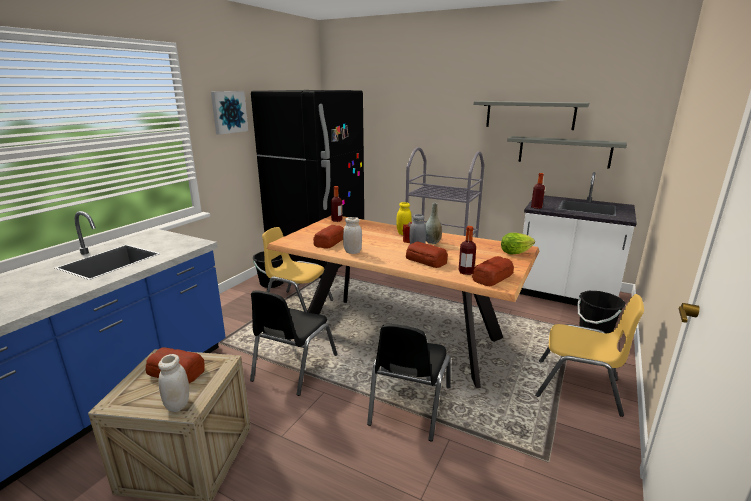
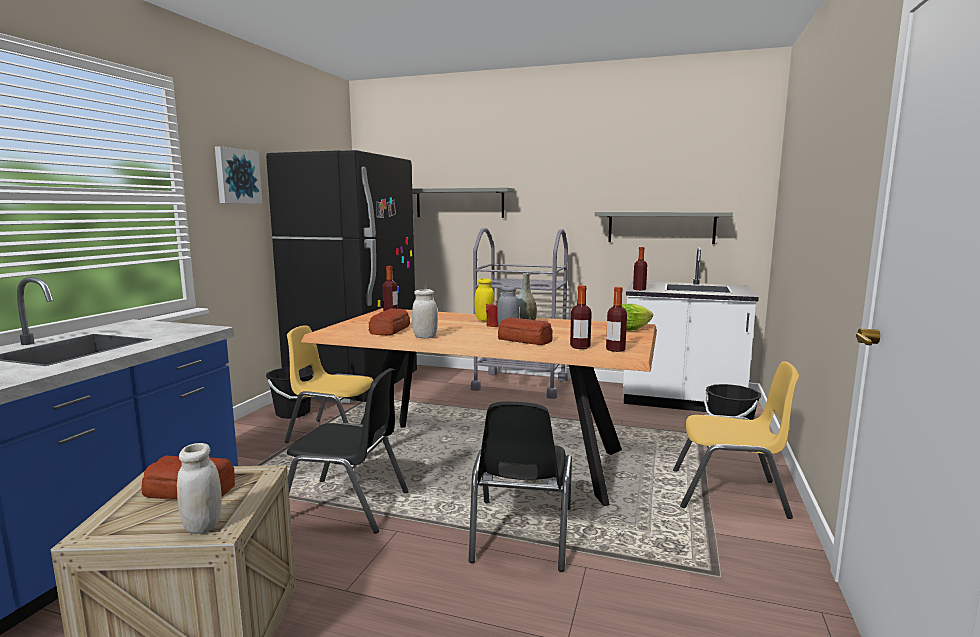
camera: 10 degrees left, 10 degrees down
black chair [250,290,337,396] -> black chair turned 90 degrees counterclockwise [287,368,409,534]
bread [472,256,514,286] -> bottle [606,287,627,352]
grey shelf [474,101,589,130] -> grey shelf moved to [412,188,515,218]

